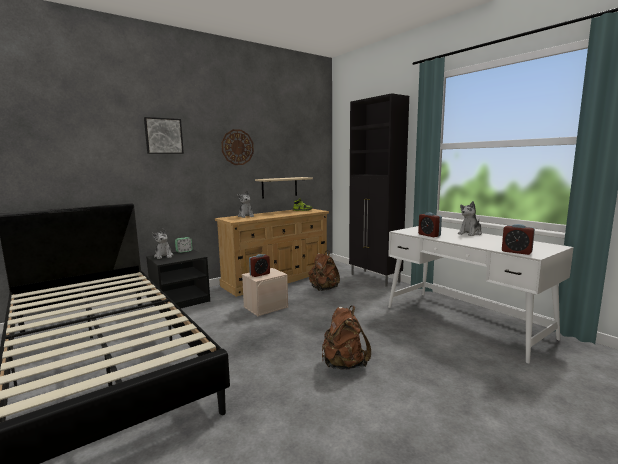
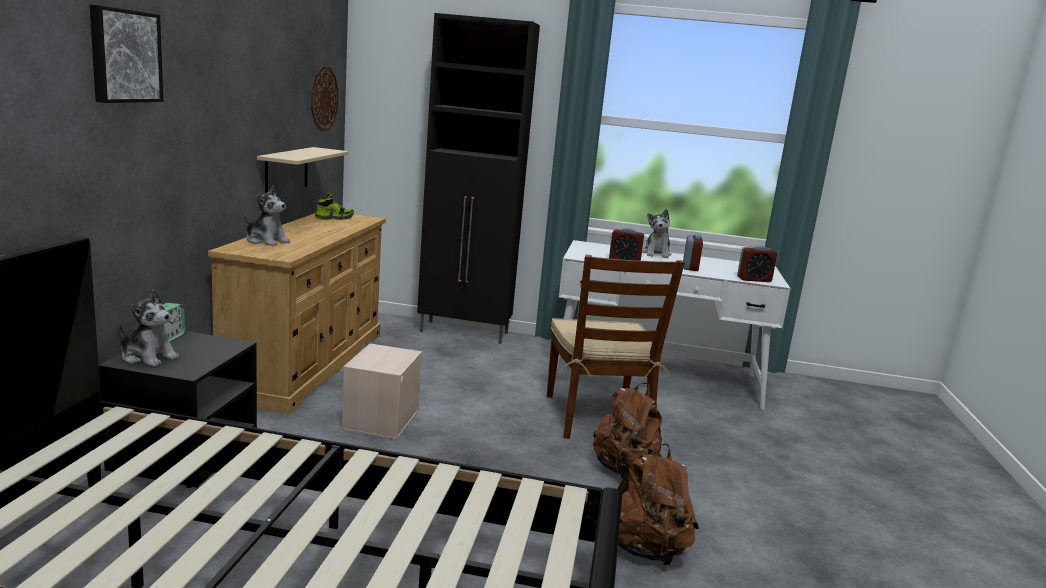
camera: 45 degrees left, 5 degrees up
wall clock [221,129,254,165] -> wall clock moved to [311,67,339,131]
alarm clock [249,254,270,277] -> alarm clock moved to [683,234,703,271]
brown backpack [309,250,340,291] -> brown backpack moved to [617,443,699,565]
none -> brown chair [547,255,685,439]

